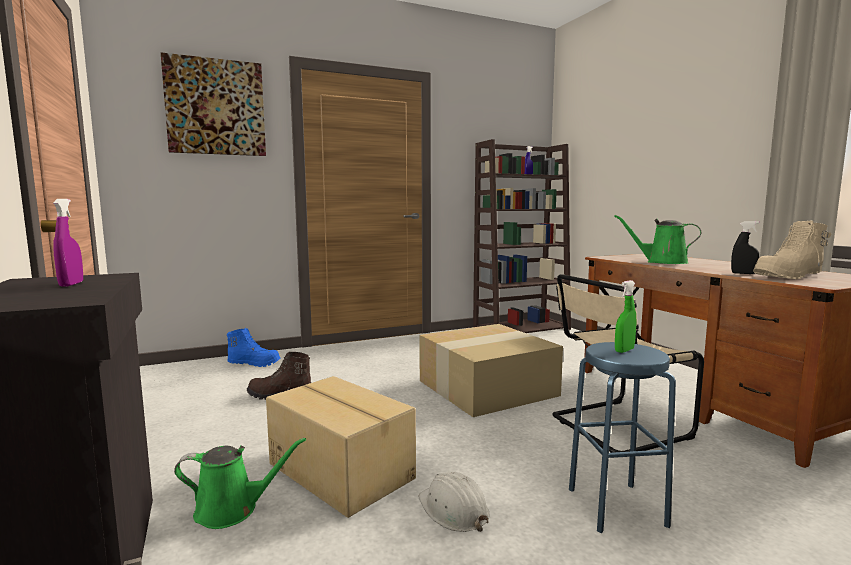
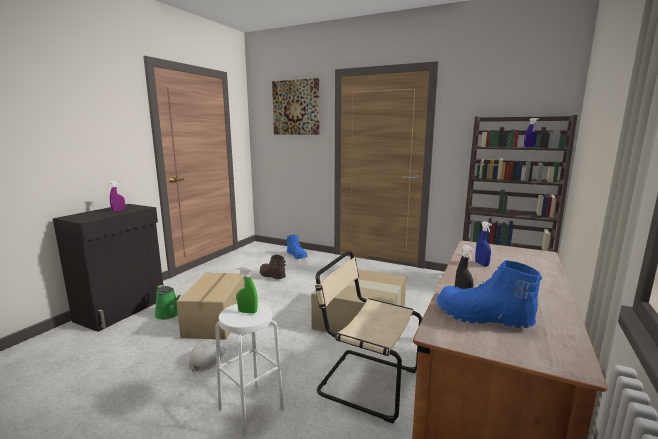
camera: 50 degrees right, 5 degrees up
blue stool [569,342,676,533] -> white stool [215,302,284,436]
green watering can [614,215,701,264] -> blue spray bottle [475,221,492,267]
beige boot [753,221,831,279] -> blue boot [437,260,542,328]

